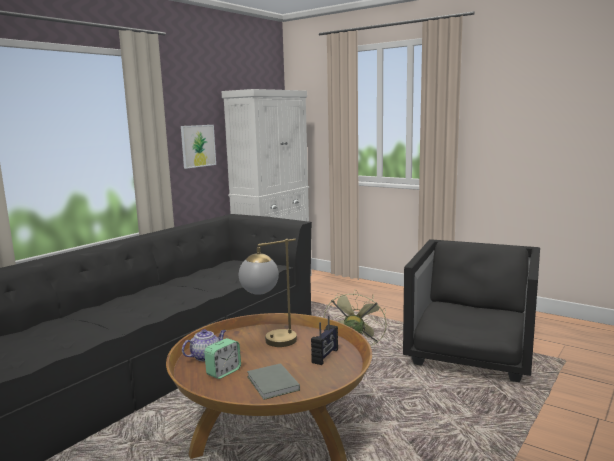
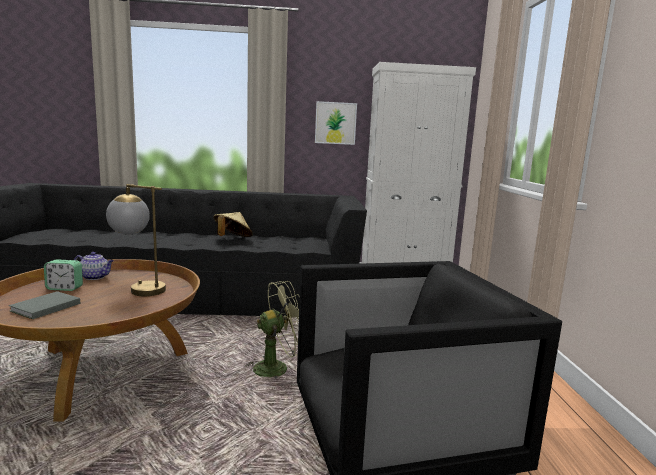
camera: 50 degrees right, 0 degrees up
radio [311,316,338,365] -> none
none -> beige hat [213,212,253,237]

